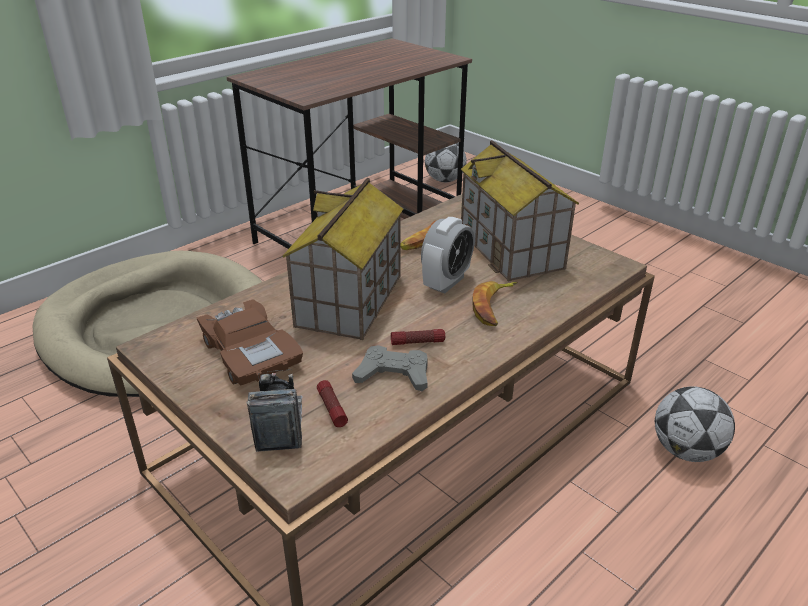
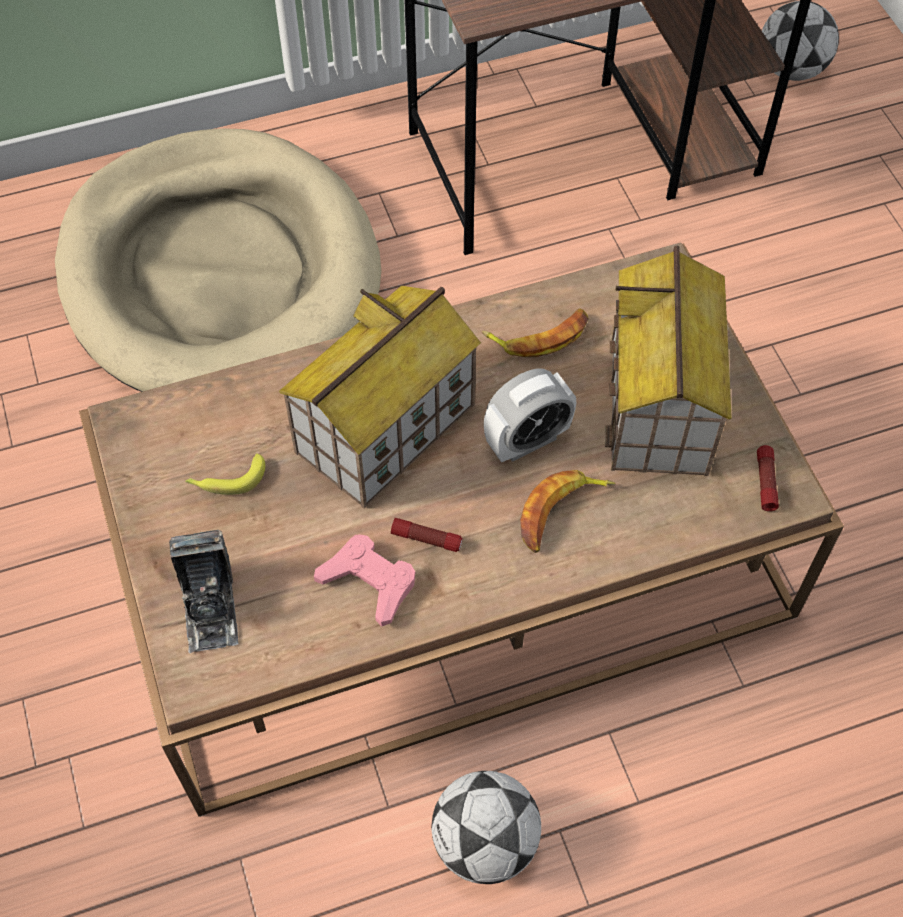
camera: 25 degrees right, 25 degrees up
brown toy car [197,299,303,386] -> banana [185,453,265,495]
camera [246,369,302,452] -> camera turned 150 degrees clockwise [169,530,239,653]
flashlight [317,380,348,427] -> flashlight moved to [757,445,779,511]
grey game controller [352,345,428,391] -> pink game controller [314,534,415,626]
football [655,386,735,462] -> football moved to [431,771,541,884]

